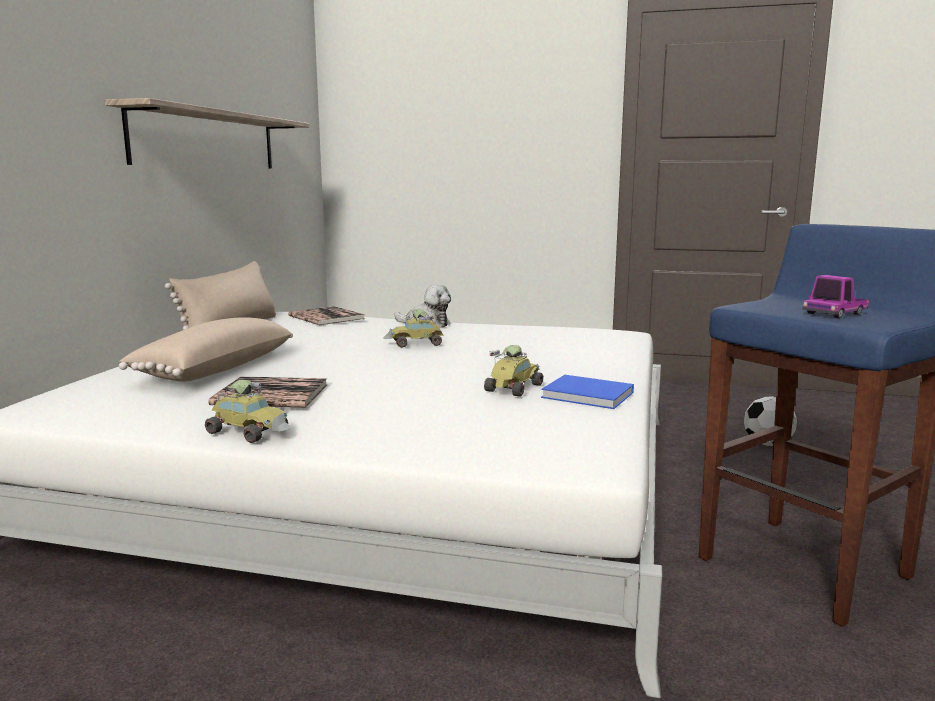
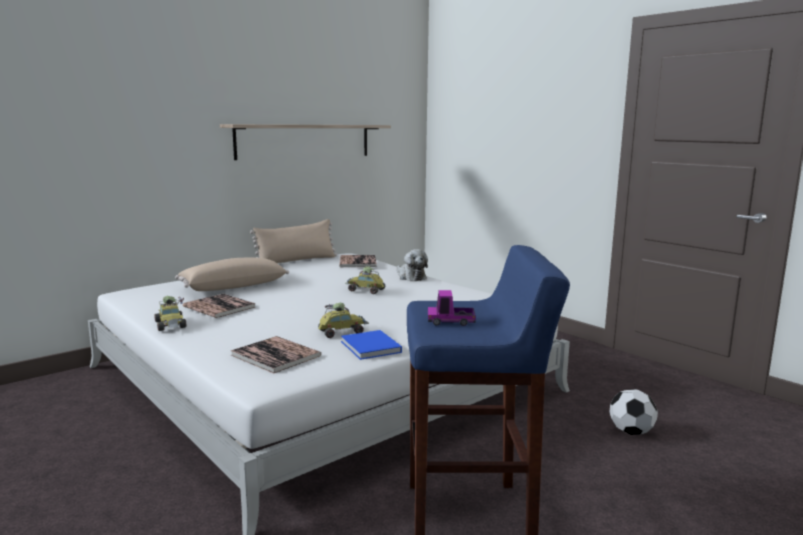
camera: 35 degrees right, 0 degrees up
none -> book [231,336,321,374]

